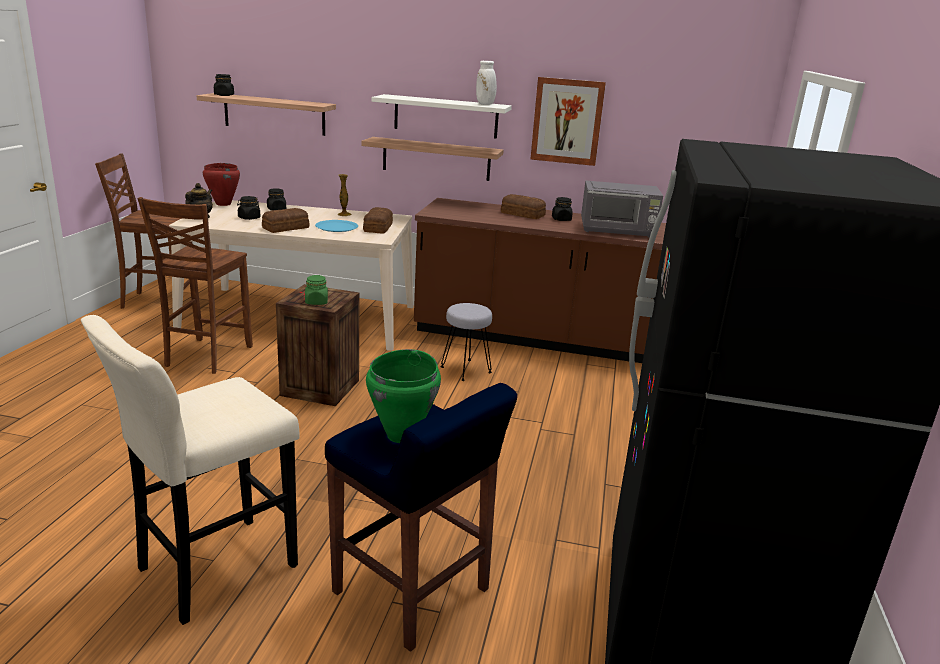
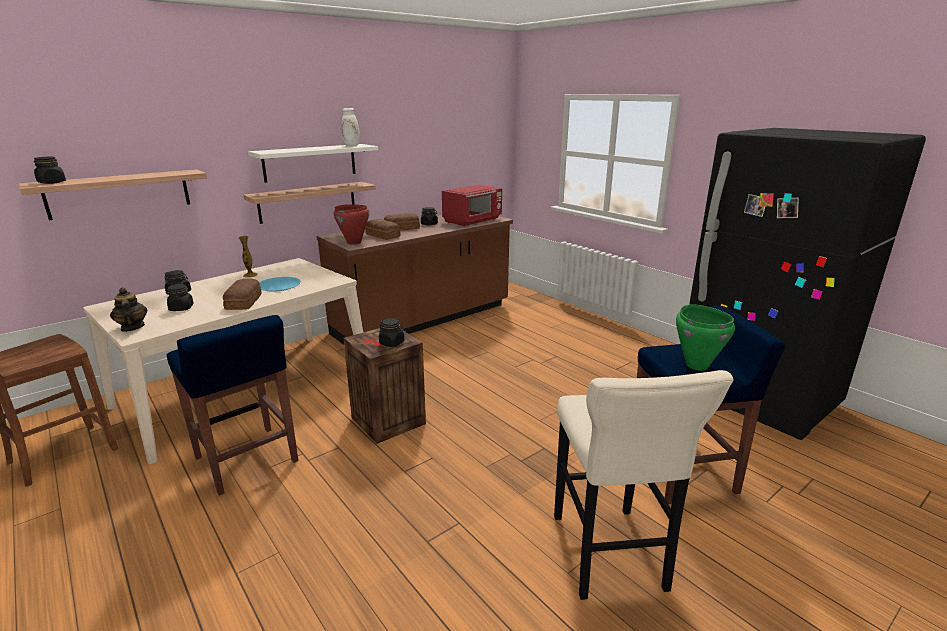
camera: 50 degrees left, 0 degrees up
brown chair [138,197,253,374] -> blue stool [166,315,298,496]
red cooking pot [203,163,240,206] -> red cooking pot moved to [334,204,369,245]
green jar [305,275,328,305] -> black jar [379,318,405,347]
bread [363,207,393,233] -> bread moved to [365,219,400,240]
grey stool [441,303,492,381] -> none
picture [530,77,606,166] -> none
grey microwave [581,180,663,238] -> red microwave [442,185,502,227]

